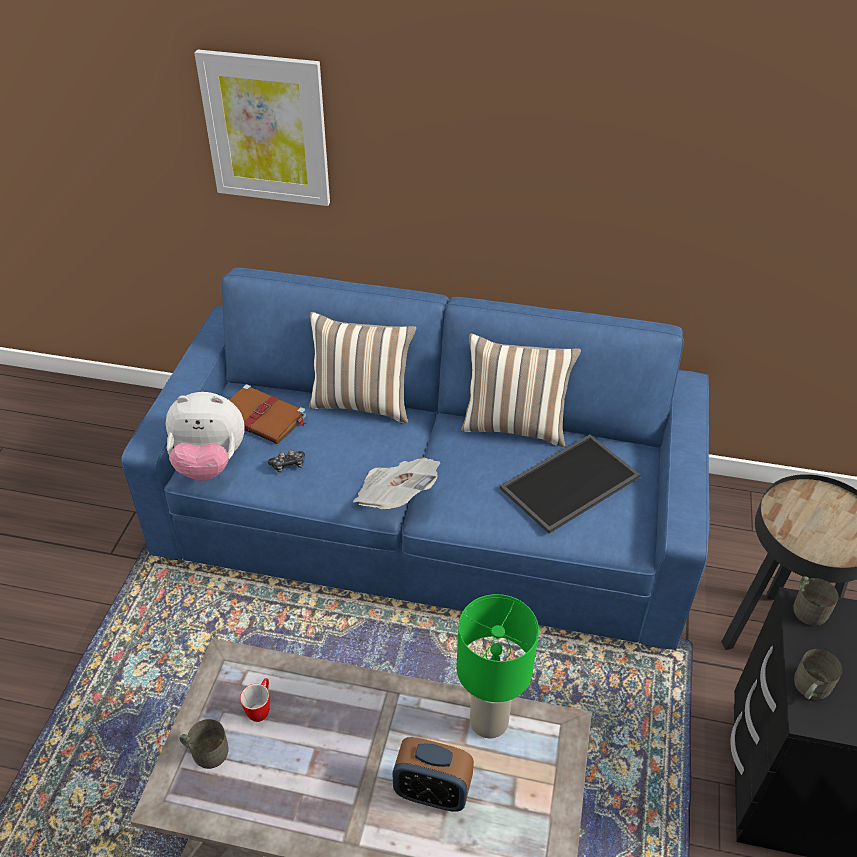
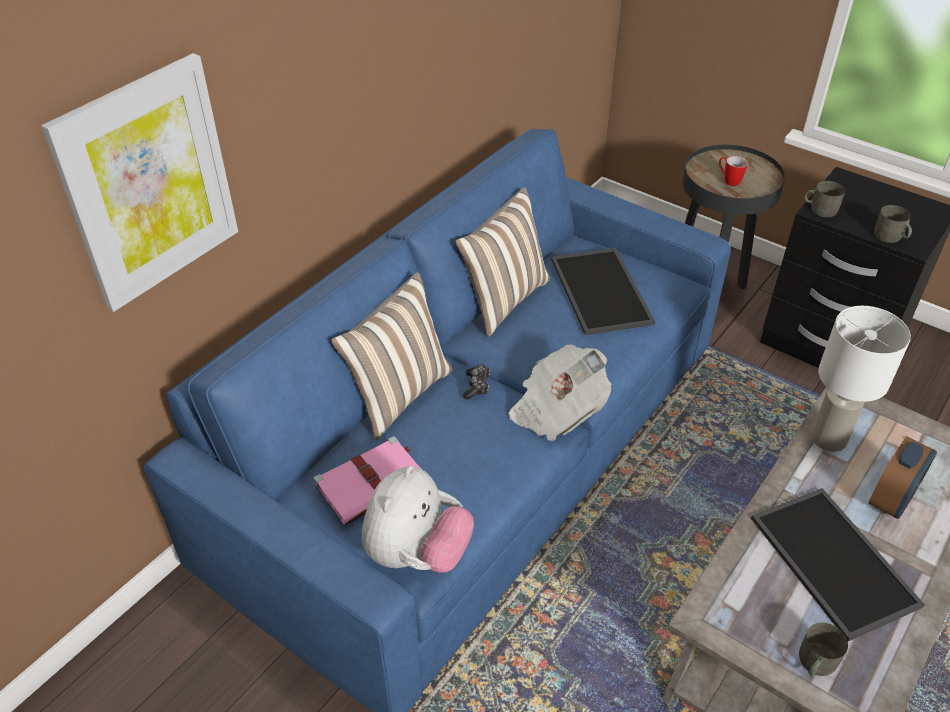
camera: 65 degrees left, 0 degrees up
brown book [229,384,307,444] -> pink book [314,436,421,525]
mug [240,678,270,722] -> mug moved to [719,156,748,186]
game controller [268,450,305,473] -> game controller moved to [463,365,490,399]
green table lamp [456,594,539,738] -> white table lamp [811,306,911,452]
none -> tray [751,488,925,641]

